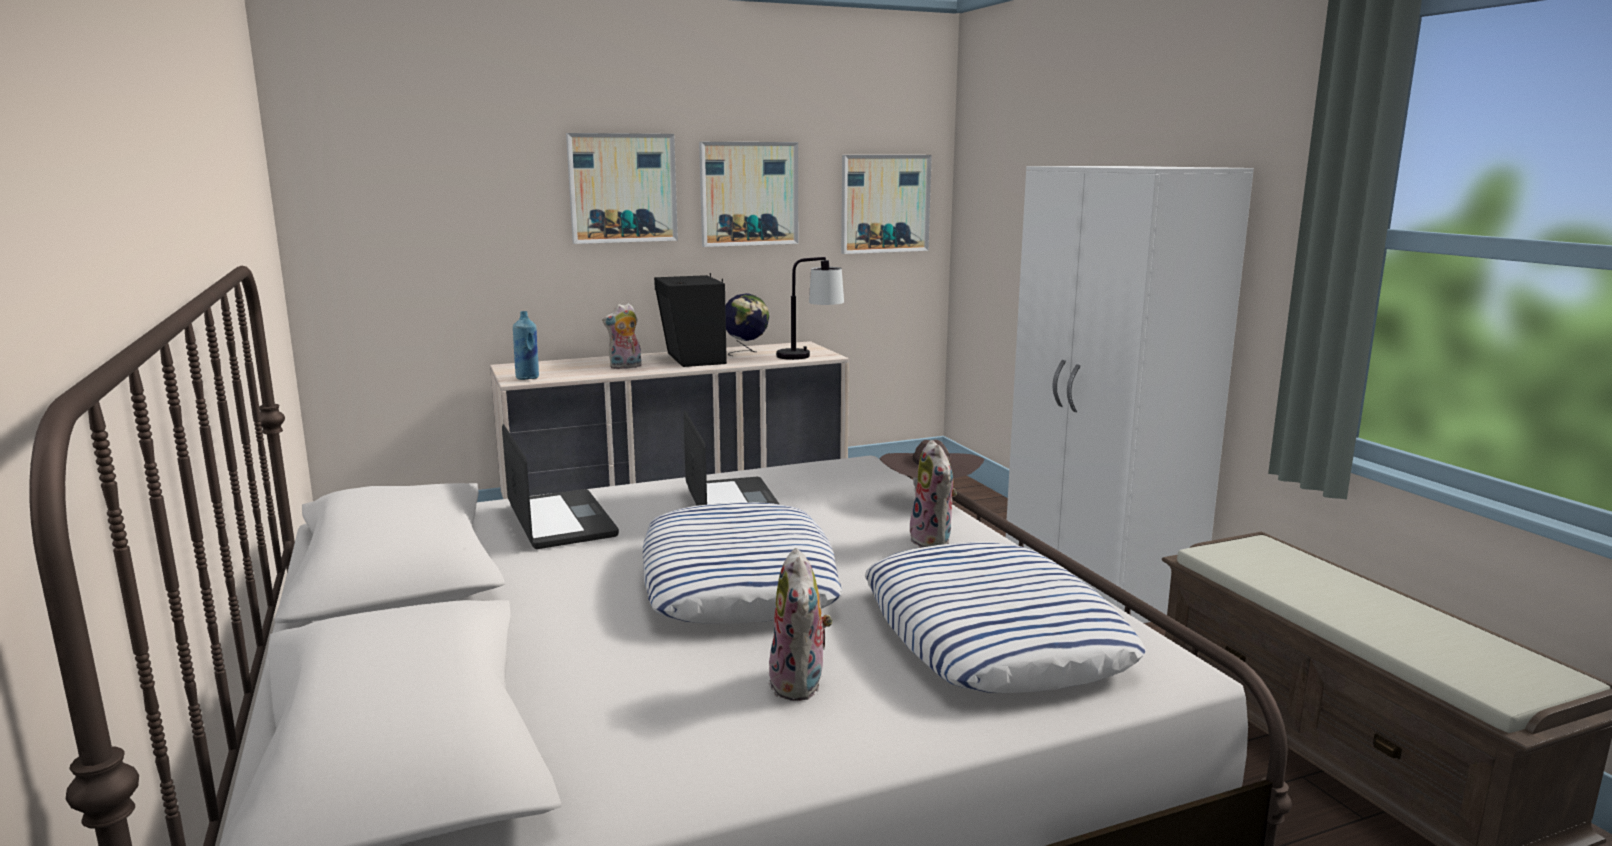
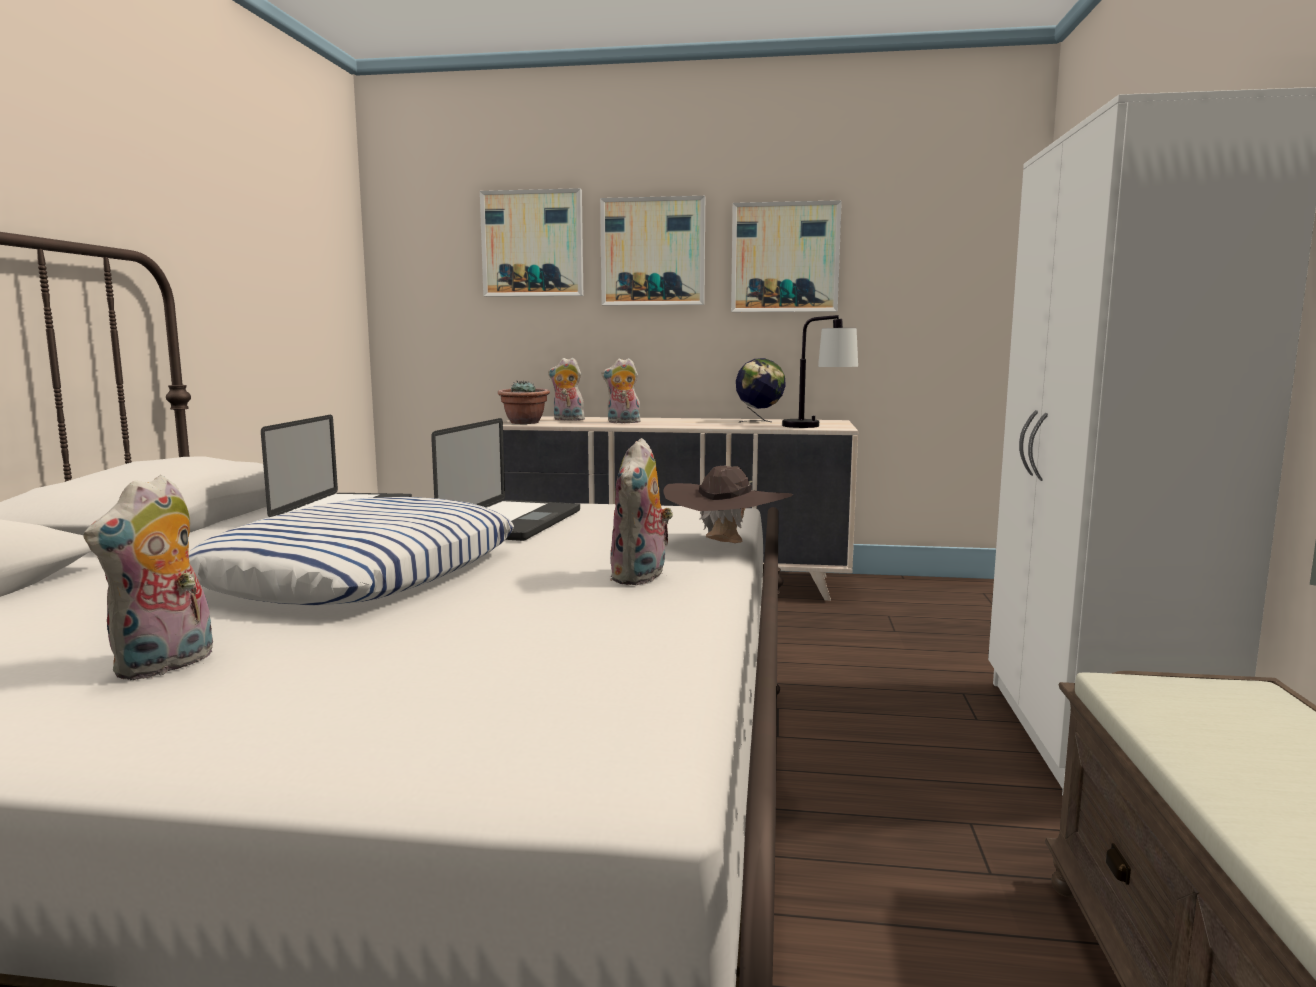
camera: 30 degrees right, 5 degrees down
blue bottle [513,311,539,380] -> potted plant [498,381,550,424]
black speaker [654,273,727,367] -> none
picture [841,155,932,254] -> picture moved to [480,188,583,297]
pillow [865,542,1146,693] -> none
none -> plush toy [548,358,585,421]

